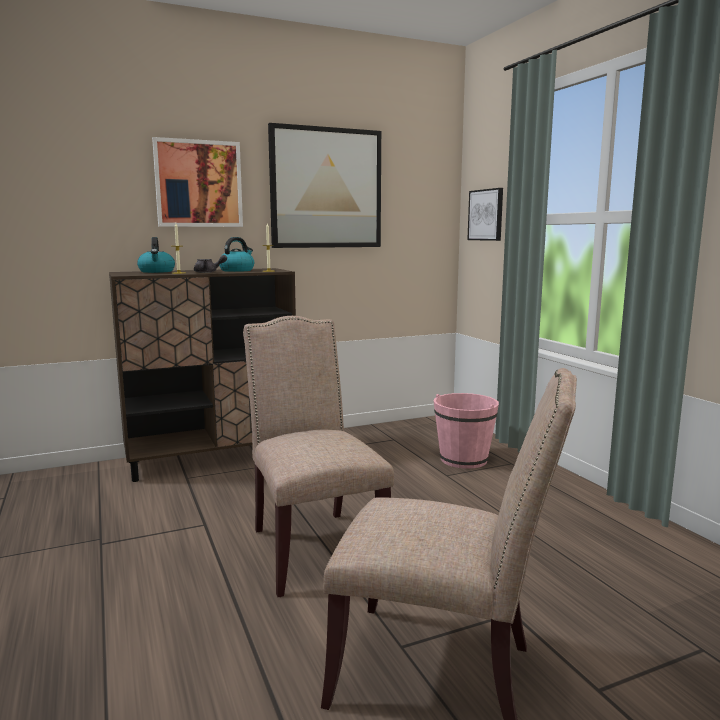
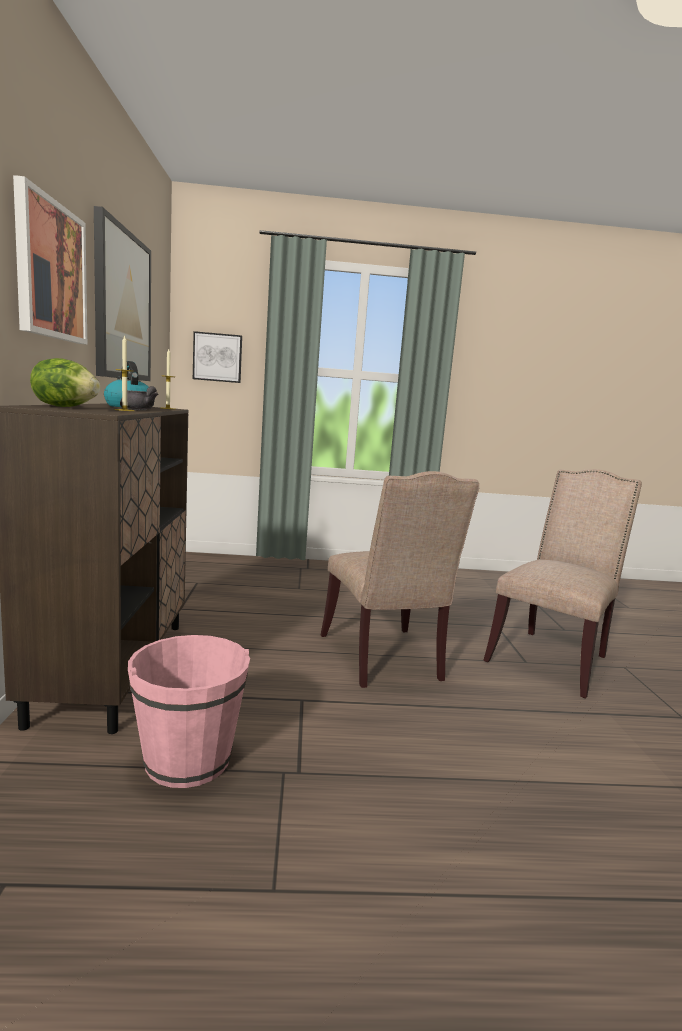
camera: 70 degrees left, 0 degrees up
kettle [137,237,175,273] -> lettuce [30,358,100,407]
beige chair [243,316,394,597] -> beige chair turned 105 degrees counterclockwise [321,471,479,688]
pink bucket [434,393,499,469] -> pink bucket moved to [128,635,250,788]

